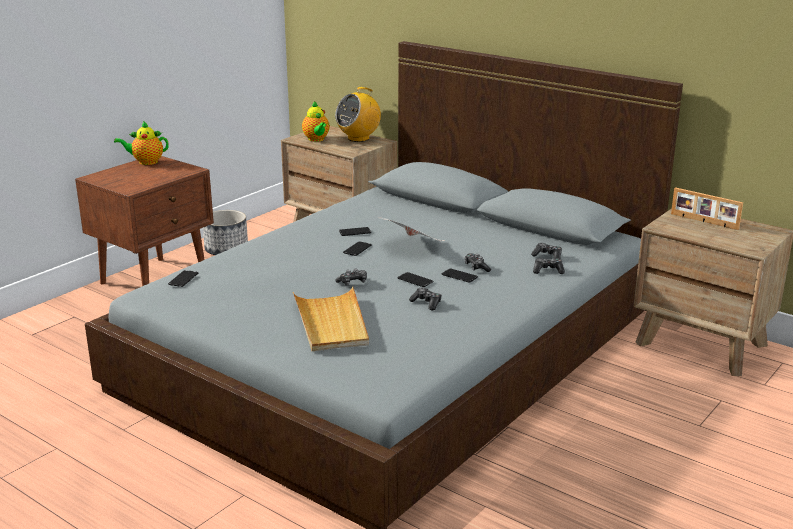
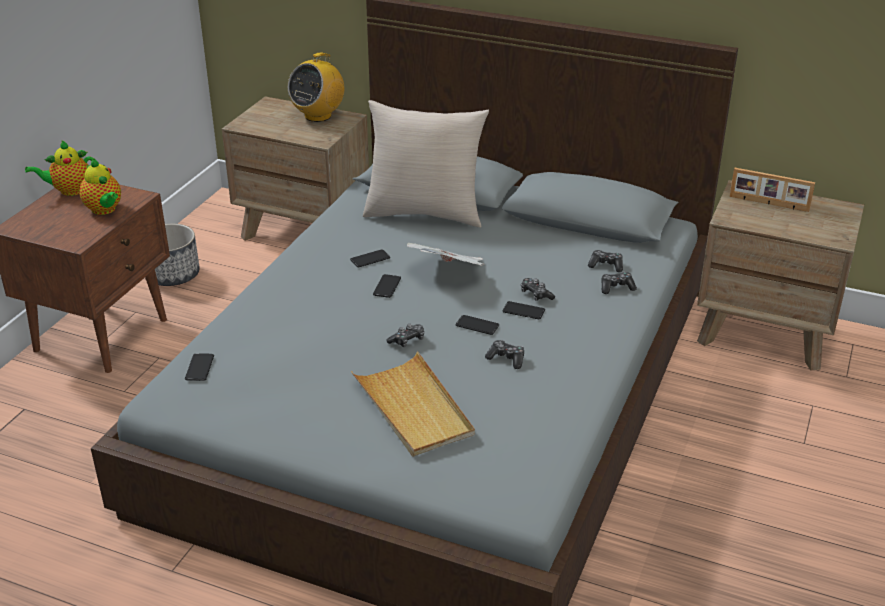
camera: 15 degrees left, 10 degrees up
teapot [302,101,330,142] -> teapot moved to [79,159,121,215]
none -> beige pillow [363,100,489,228]

